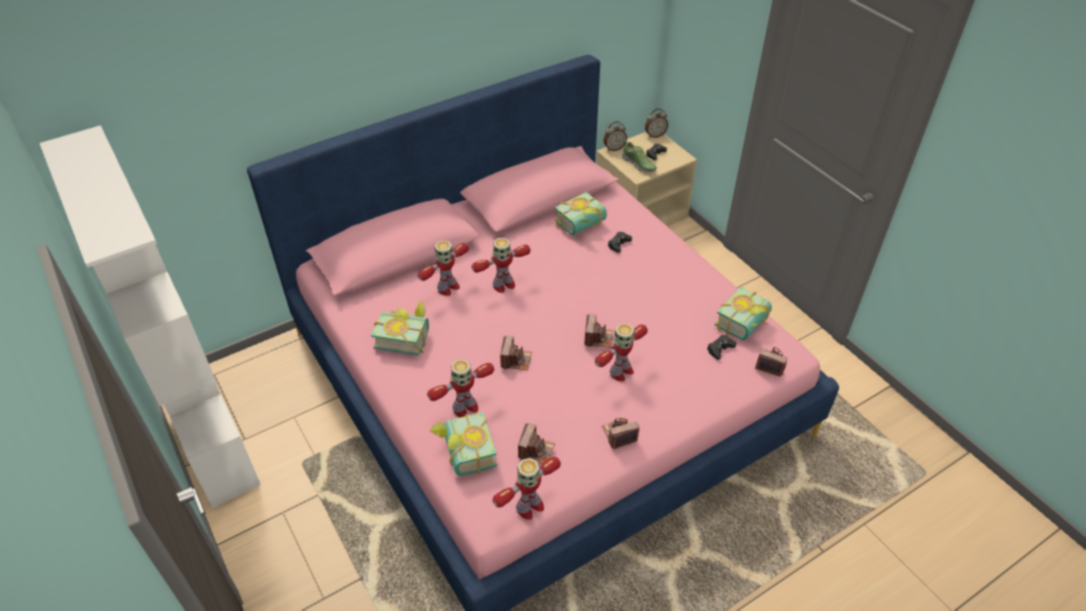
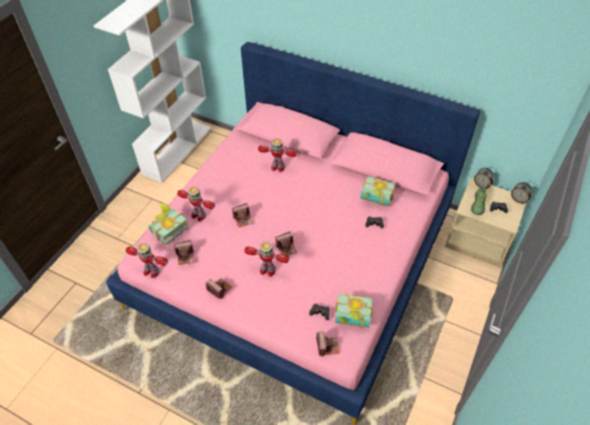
camera: 60 degrees right, 5 degrees up
book [371,300,429,356] -> none
toy robot [472,238,531,293] -> none

